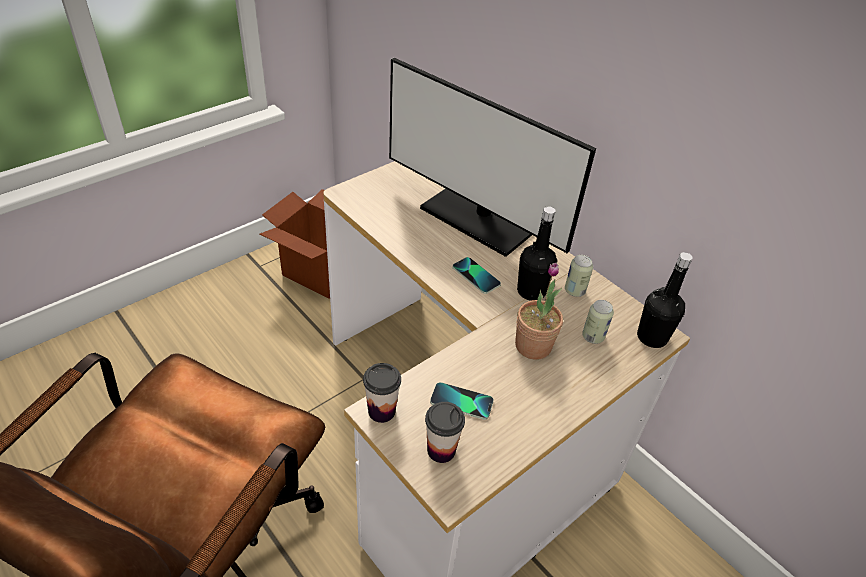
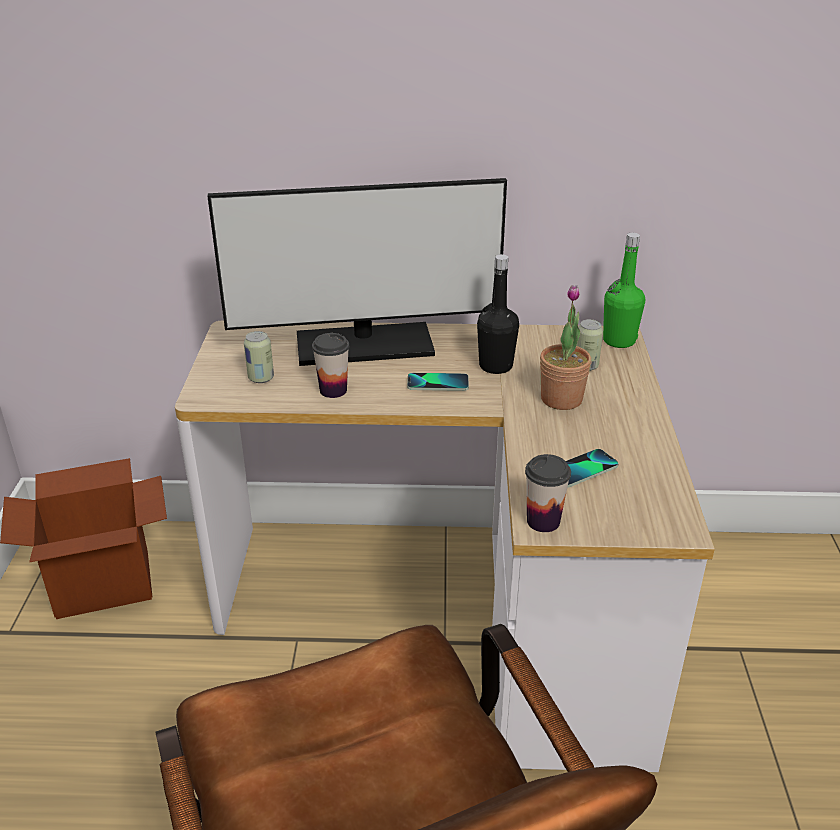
camera: 45 degrees left, 10 degrees down
cup [425,402,465,463] -> cup moved to [312,333,349,398]
can [565,255,593,297] -> can moved to [244,331,274,383]
black bottle [637,252,693,348] -> green bottle [603,233,645,348]

